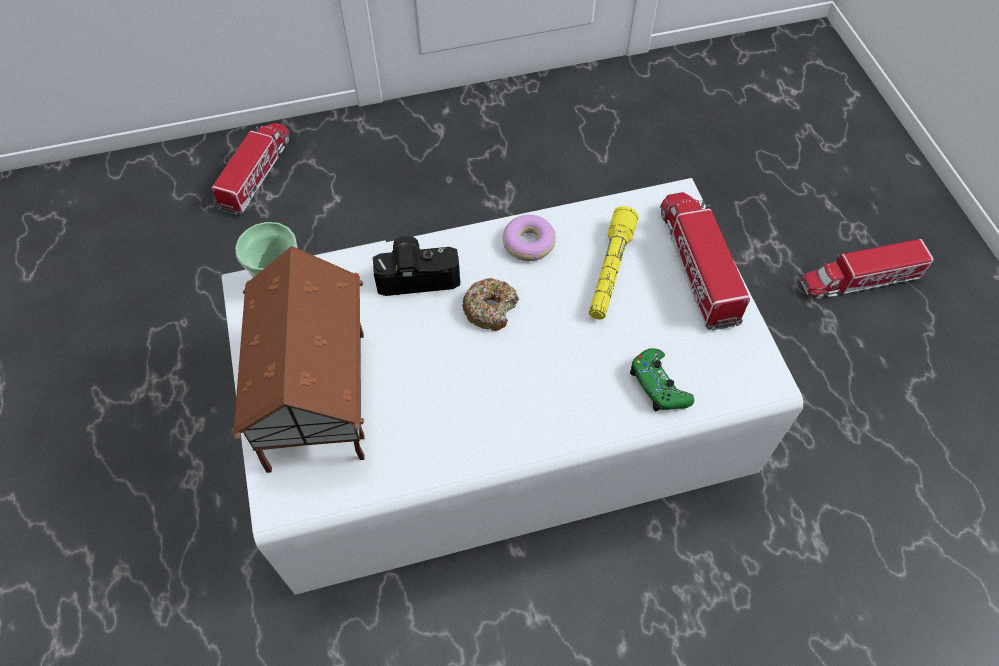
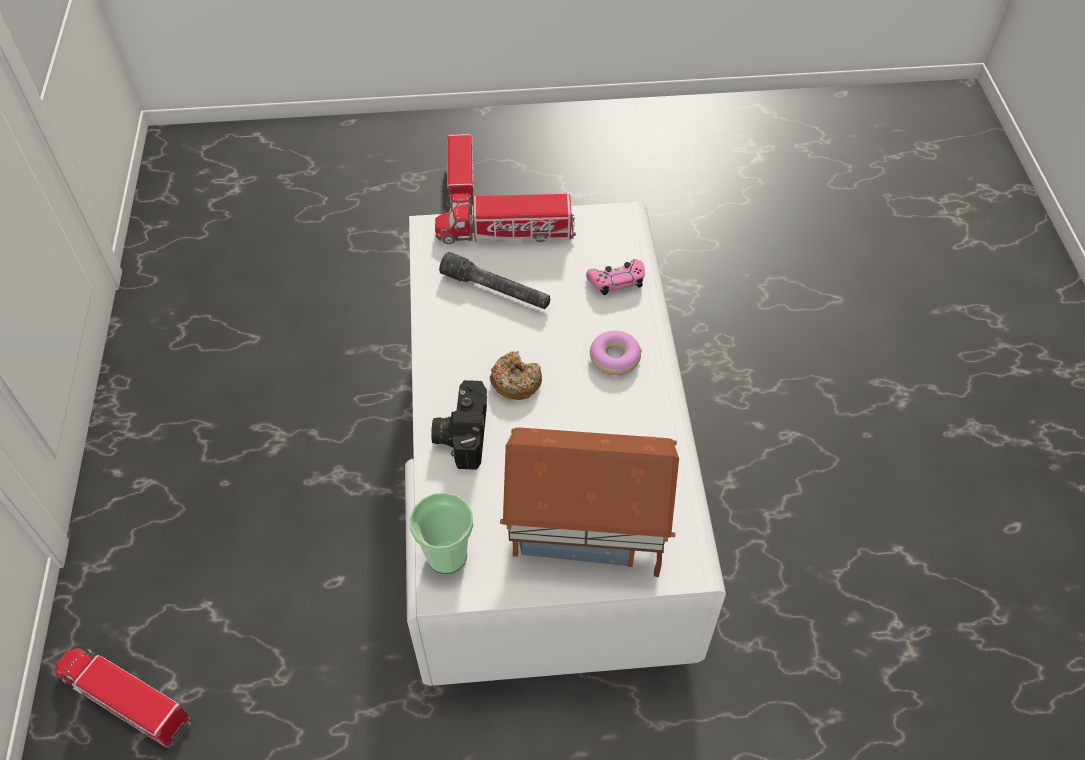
camera: 80 degrees left, 5 degrees down
donut [503,215,556,261] -> donut moved to [590,331,642,375]
yellow flashlight [589,206,639,319] -> grey flashlight [439,252,550,309]
green game controller [630,348,694,412] -> pink game controller [586,259,645,295]

